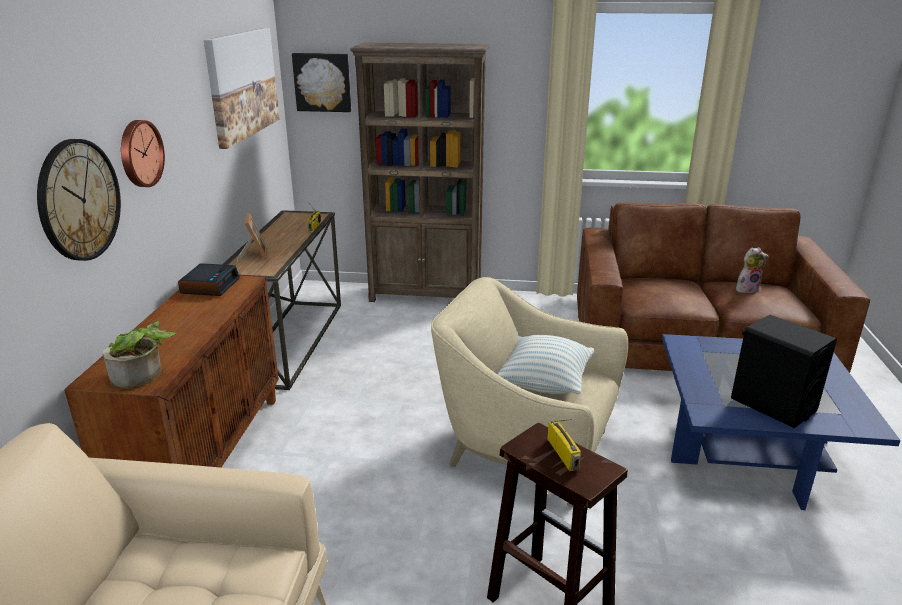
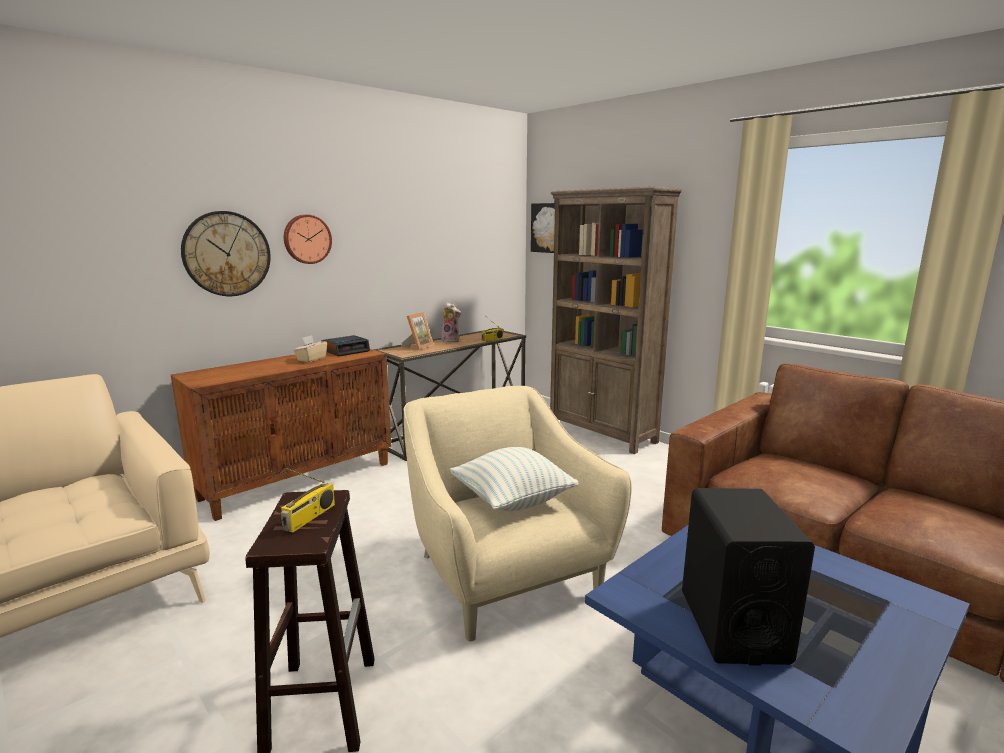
camera: 40 degrees right, 10 degrees down
potted plant [102,321,176,389] -> none
picture [204,28,280,149] -> none
plush toy [736,247,769,293] -> plush toy moved to [441,303,461,343]
none -> beige tissue box [293,335,327,362]

